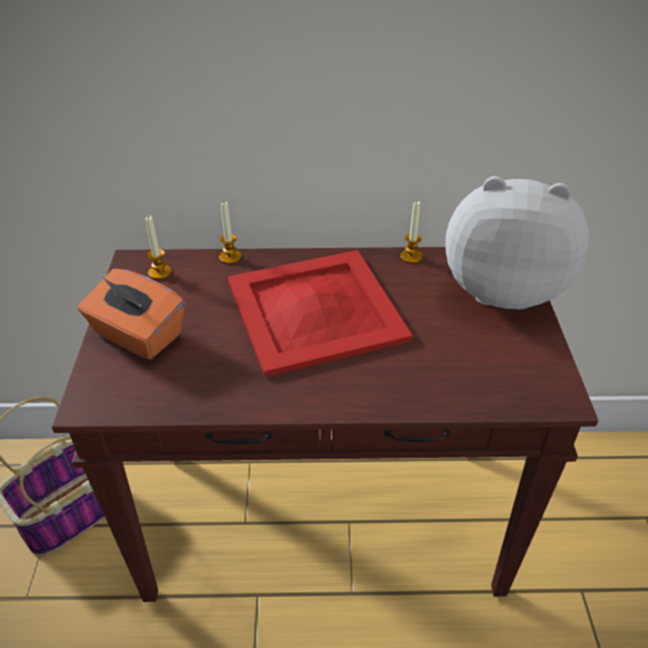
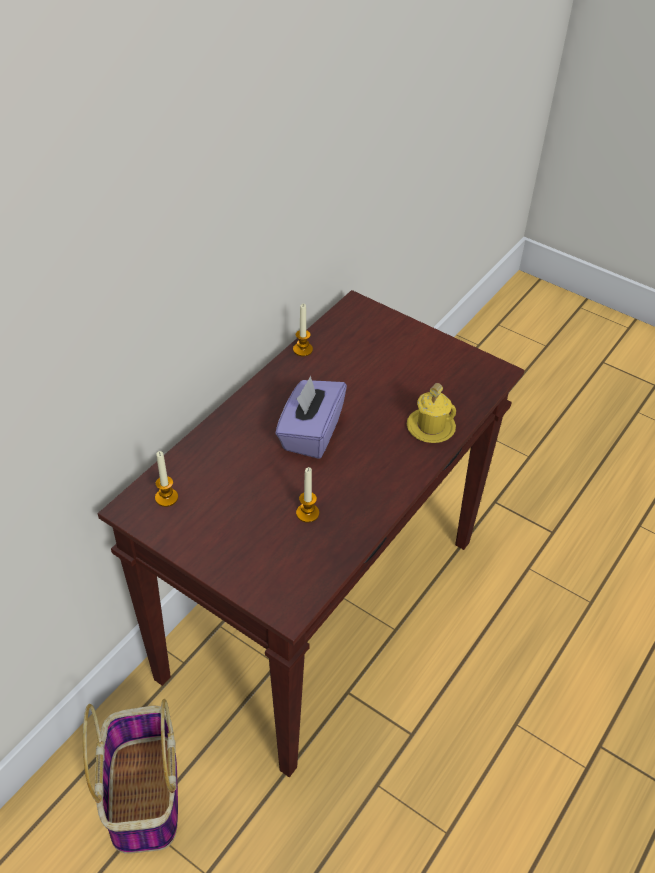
camera: 55 degrees left, 5 degrees up
orange tissue box [78,269,185,360] -> none
candle [219,202,241,264] -> candle moved to [296,467,319,523]
red tray [228,250,413,377] -> purple tissue box [275,376,347,459]
plush toy [445,176,589,310] -> none
none -> yellow mug [407,383,456,443]

